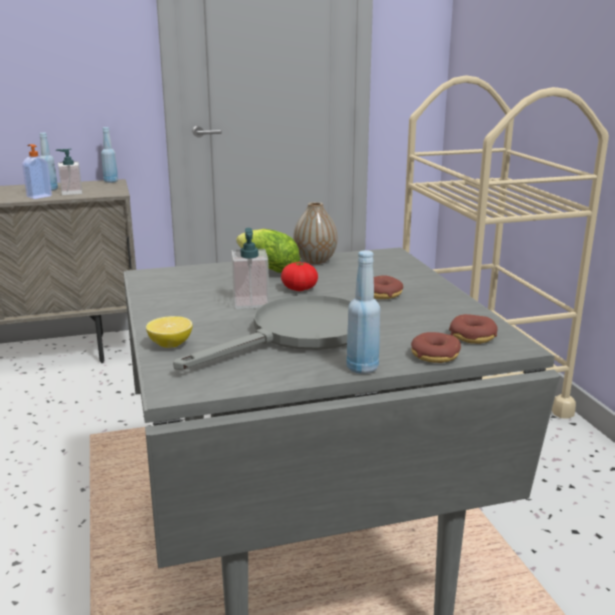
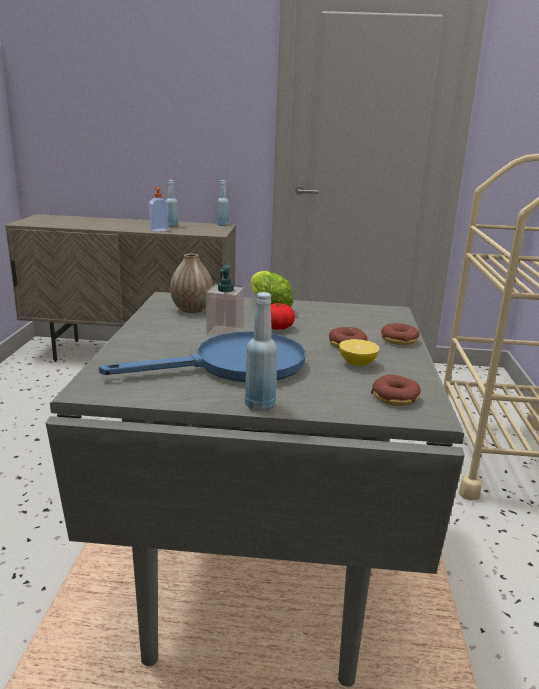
camera: 20 degrees right, 0 degrees up
soap dispenser [56,148,82,195] -> none
lemon [146,316,193,348] -> lemon moved to [339,339,379,366]
grey frying pan [173,295,351,370] -> blue frying pan [99,332,306,382]
vase [293,202,338,264] -> vase moved to [170,254,213,313]
donut [411,332,461,363] -> donut moved to [381,323,420,345]

